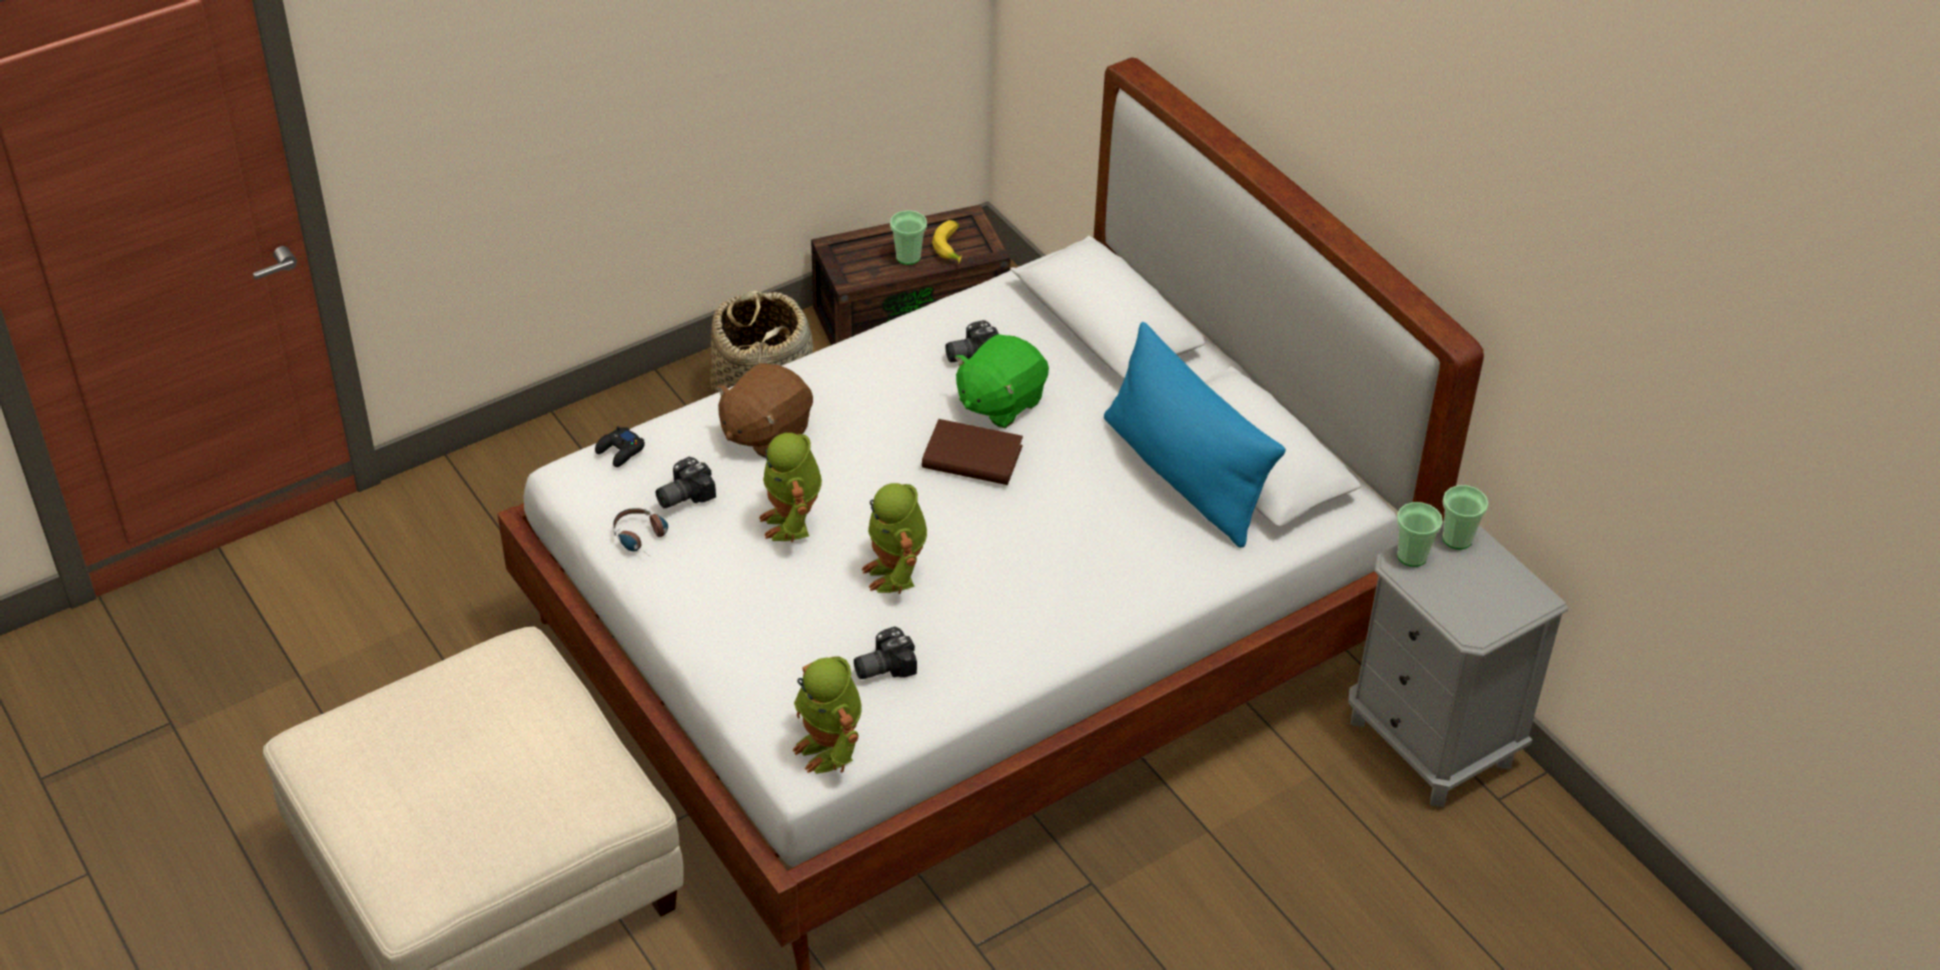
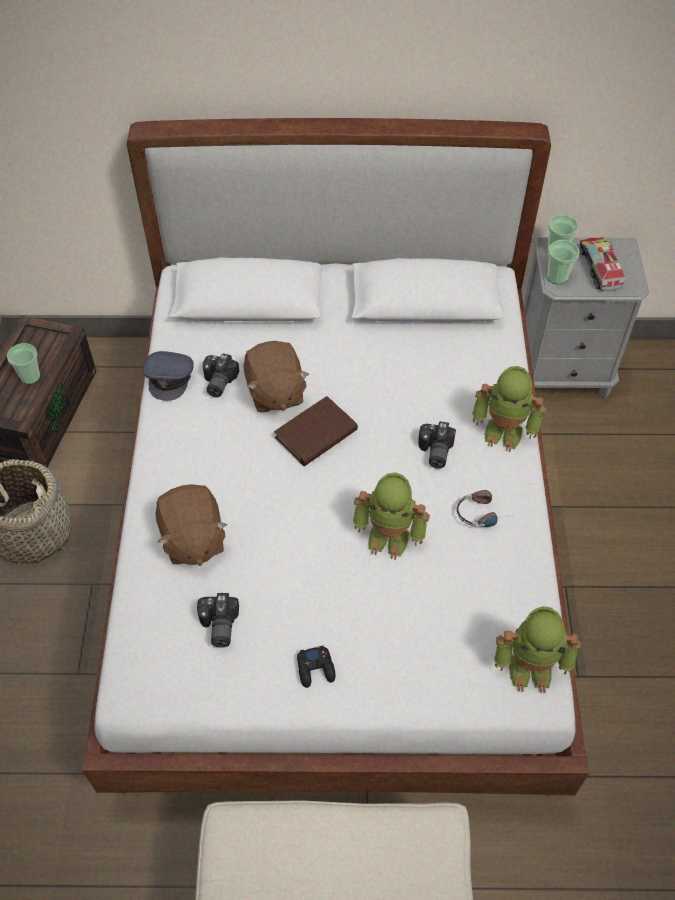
camera: 55 degrees left, 10 degrees up
black game controller [595,426,645,467] -> black game controller moved to [297,645,335,688]
headphones [613,508,668,559] -> headphones moved to [456,490,514,527]
toy robot [759,433,822,542] -> toy robot moved to [472,366,546,452]
camera [854,626,917,679] -> camera moved to [418,421,456,469]
banana [932,220,962,264] -> none
green plush toy [955,334,1049,428] -> brown plush toy [243,341,309,413]
blue pillow [1104,322,1286,548] -> none
none -> grey cap [143,351,194,401]
none -> toy truck [579,237,626,291]

